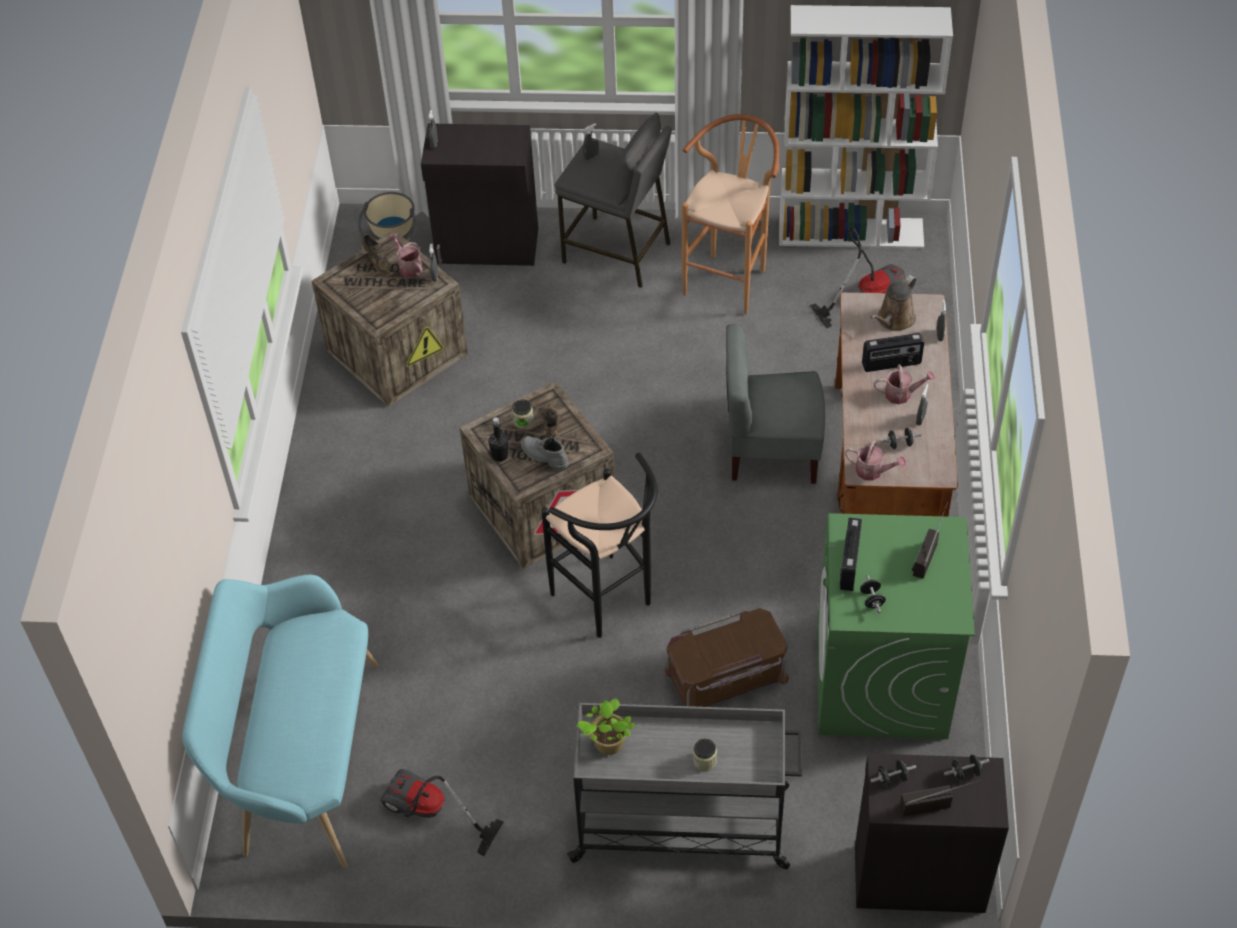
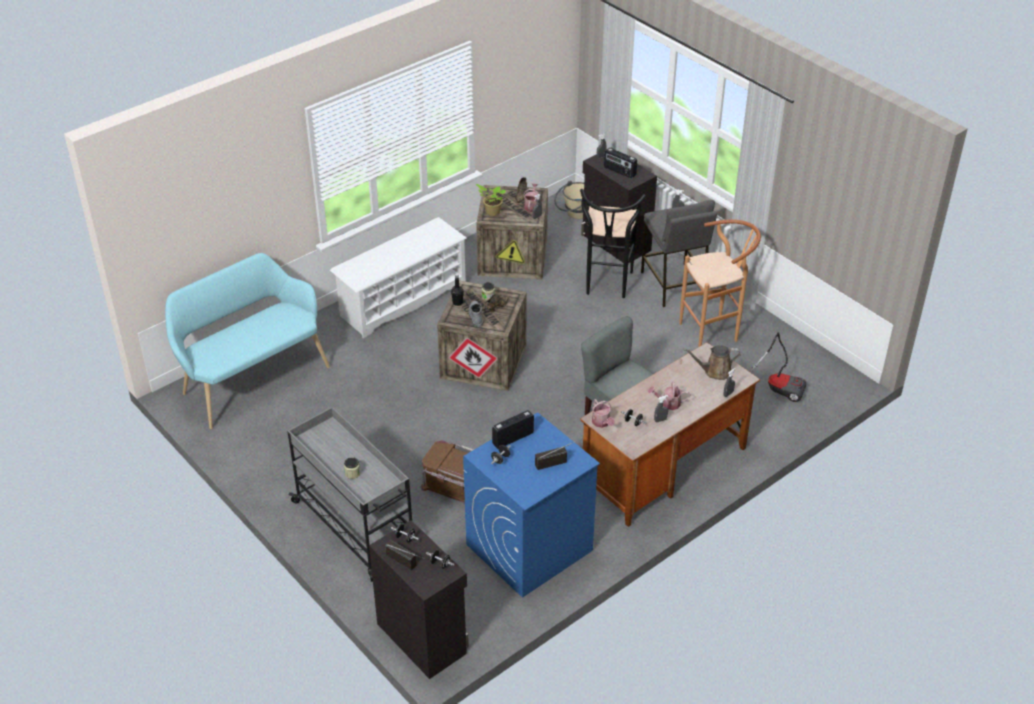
camera: 45 degrees right, 10 degrees down
vacuum cleaner [380,769,504,856] -> none
black stool [541,453,657,638] -> black stool moved to [580,189,646,298]
potted plant [576,698,635,755] -> potted plant moved to [476,184,506,216]
white bookcase [779,5,953,249] -> none
green washing machine [817,513,975,739] -> blue washing machine [463,412,600,598]
radio [862,333,924,372] -> radio moved to [604,148,637,178]
watering can [874,364,935,404] -> watering can turned 135 degrees clockwise [648,382,690,410]
none -> white shoe rack [330,217,467,338]

